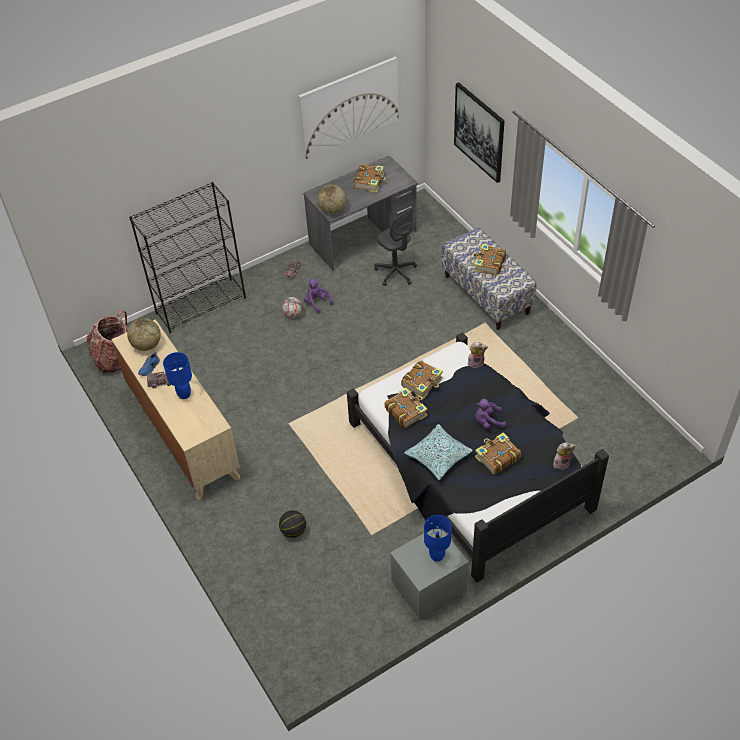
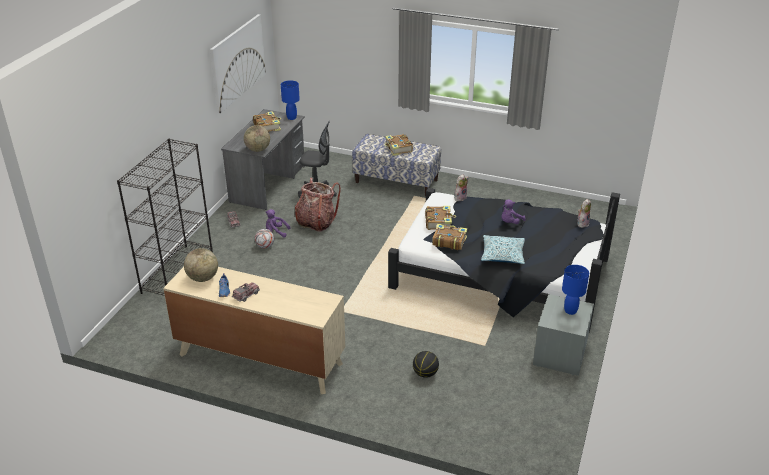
camera: 40 degrees left, 15 degrees down
backpack [86,310,128,373] -> backpack moved to [295,178,341,232]
blue table lamp [163,352,192,399] -> blue table lamp moved to [281,80,300,120]
picture [454,82,505,183] -> none
book [475,433,521,475] -> none

